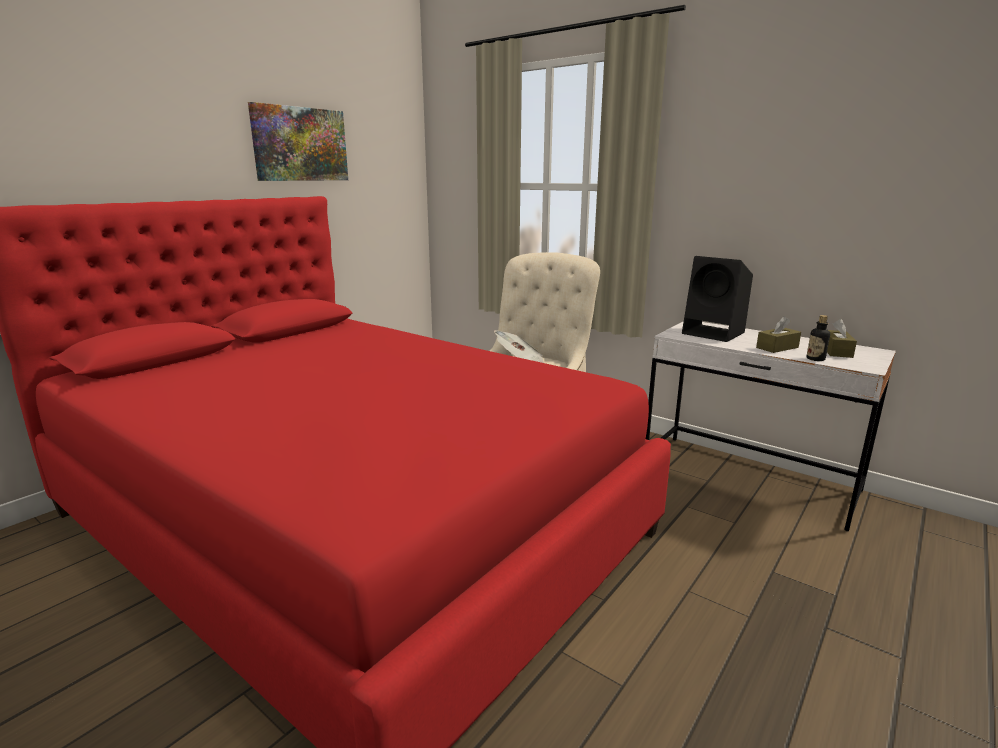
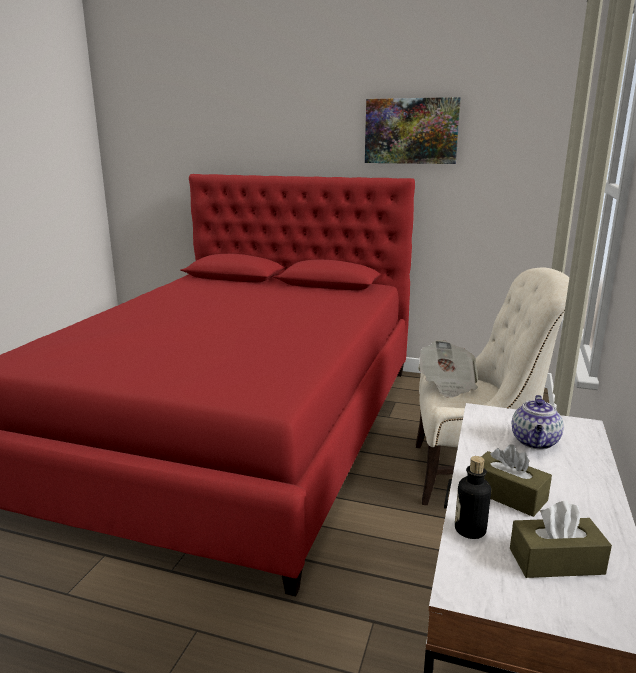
camera: 70 degrees right, 0 degrees up
black speaker [682,256,753,342] -> teapot [512,395,564,450]

